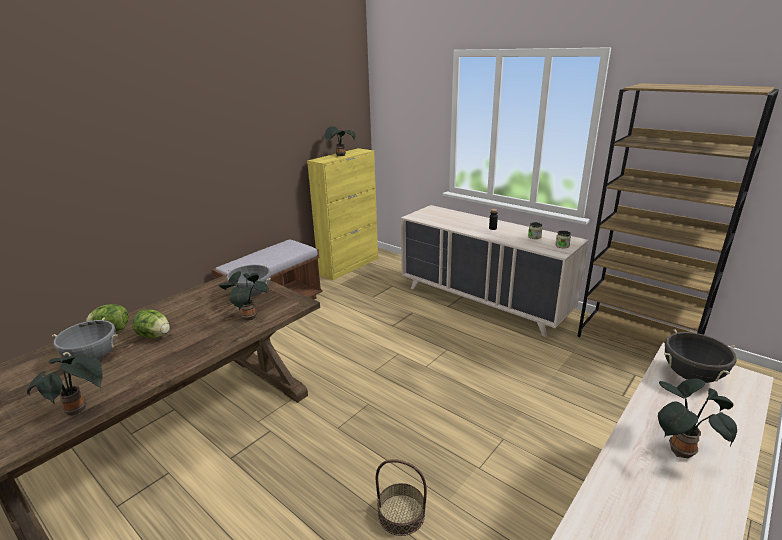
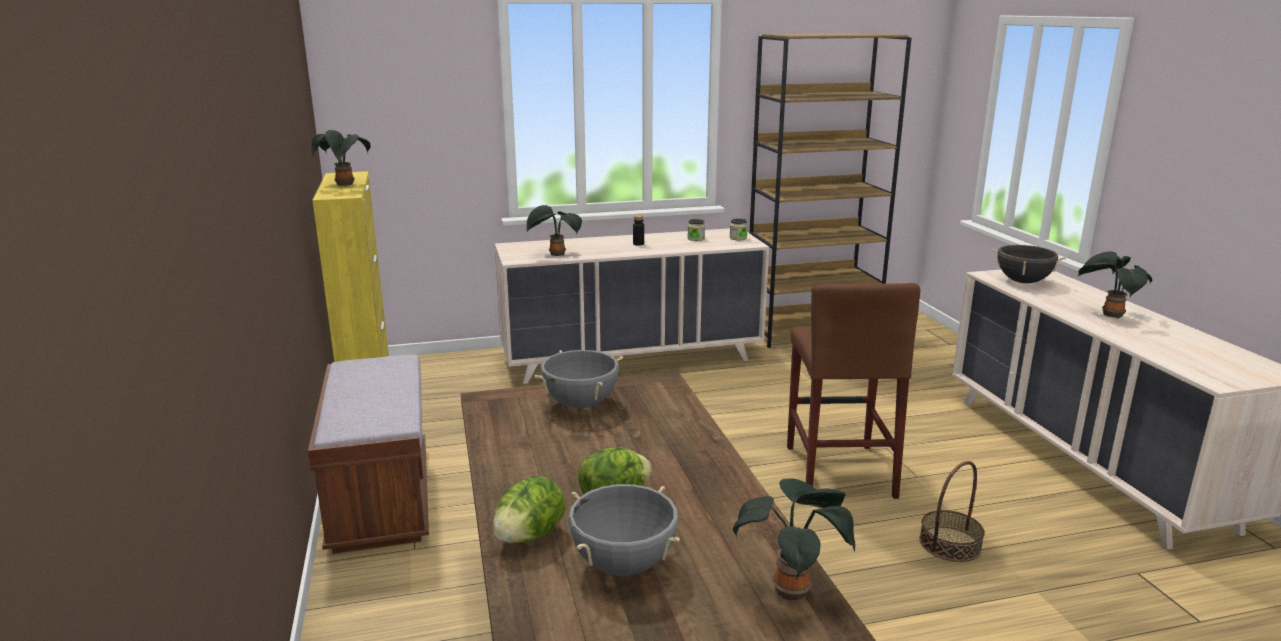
camera: 55 degrees left, 5 degrees down
potted plant [218,271,269,321] -> potted plant moved to [527,205,582,256]
none -> brown stool [787,283,921,499]

